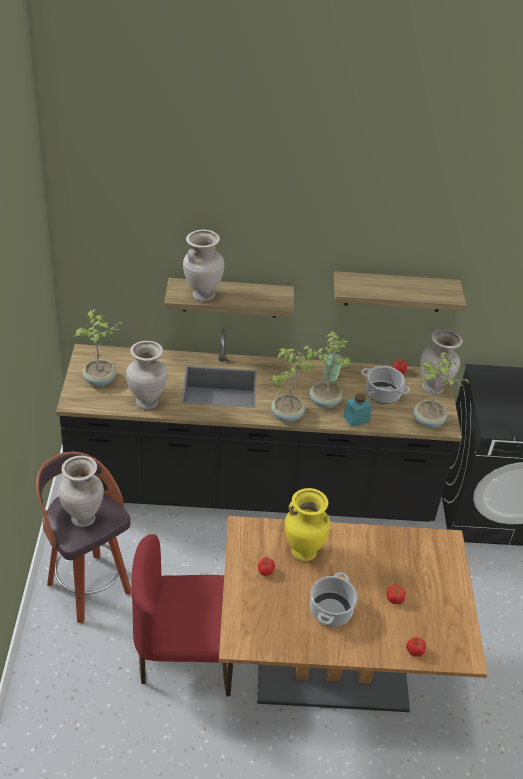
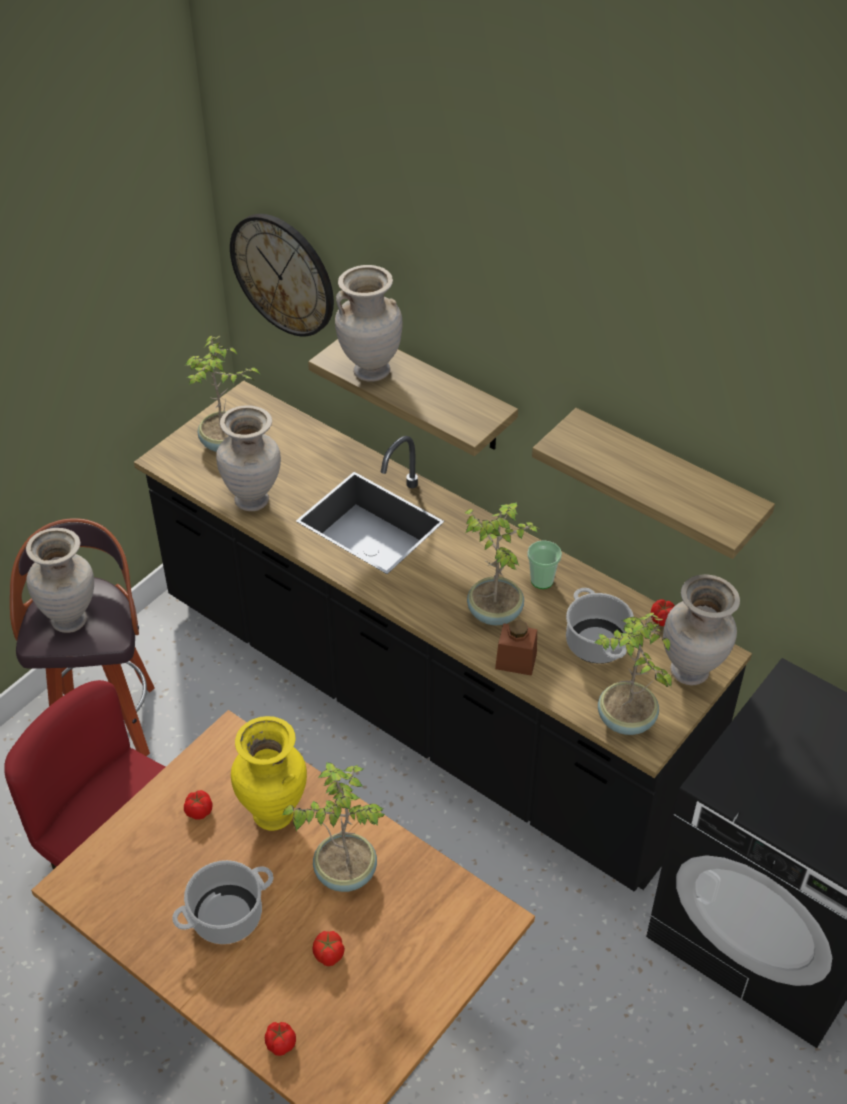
camera: 40 degrees right, 5 degrees up
potted plant [271,348,315,422] -> potted plant moved to [282,762,385,892]
turquoise jar [343,393,372,427] -> brown jar [495,620,537,676]
none -> wall clock [230,214,334,336]

